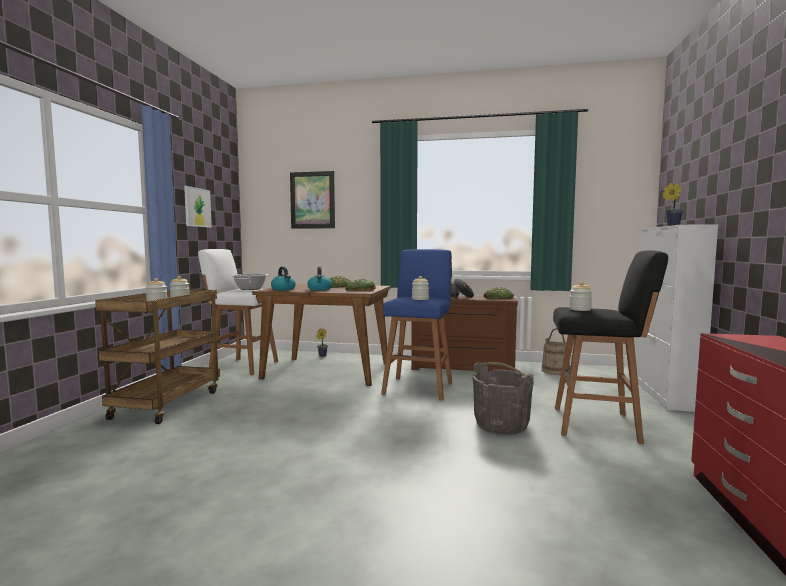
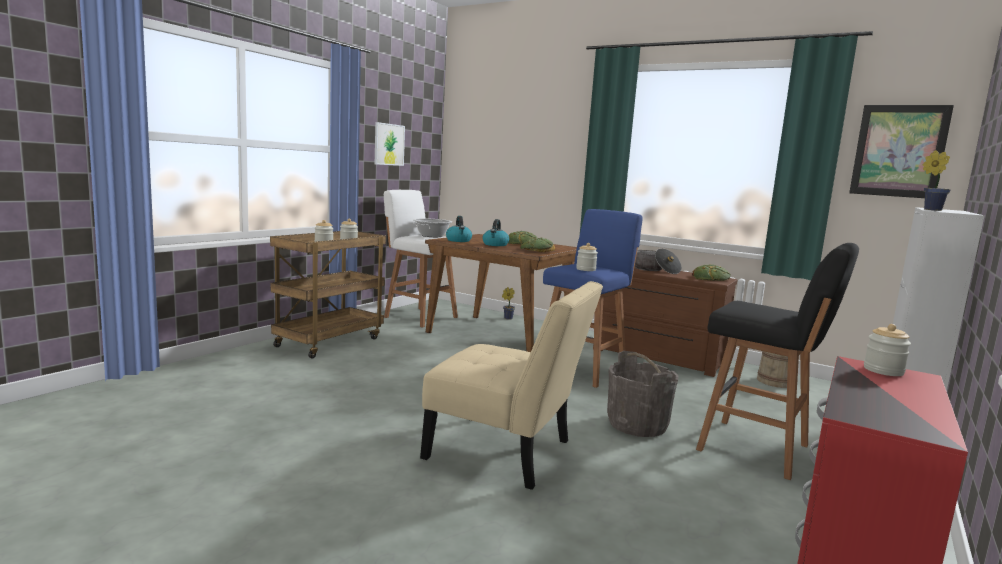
camera: 20 degrees right, 5 degrees up
picture [290,171,335,229] -> picture moved to [849,105,954,198]
jar [569,282,592,311] -> jar moved to [864,324,911,376]
none -> beige chair [420,281,603,490]

